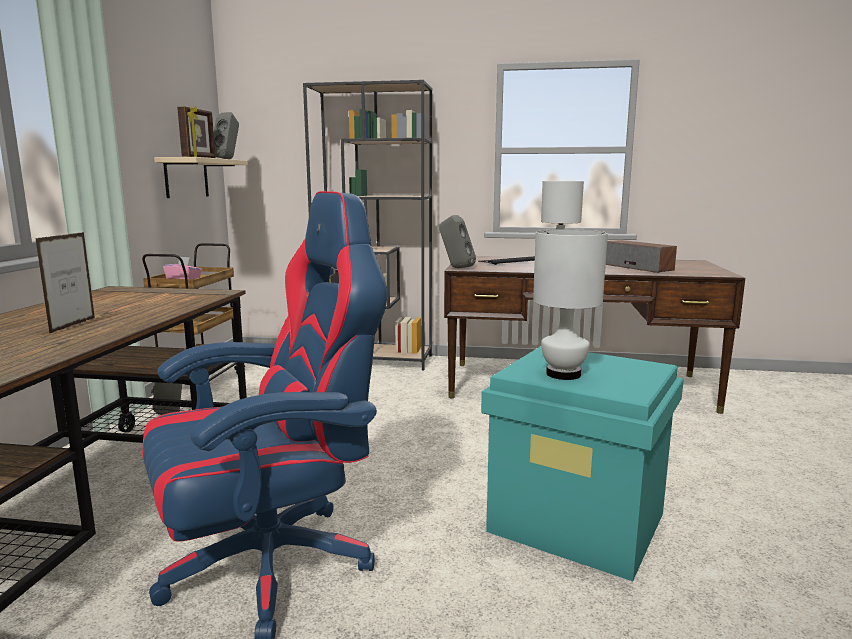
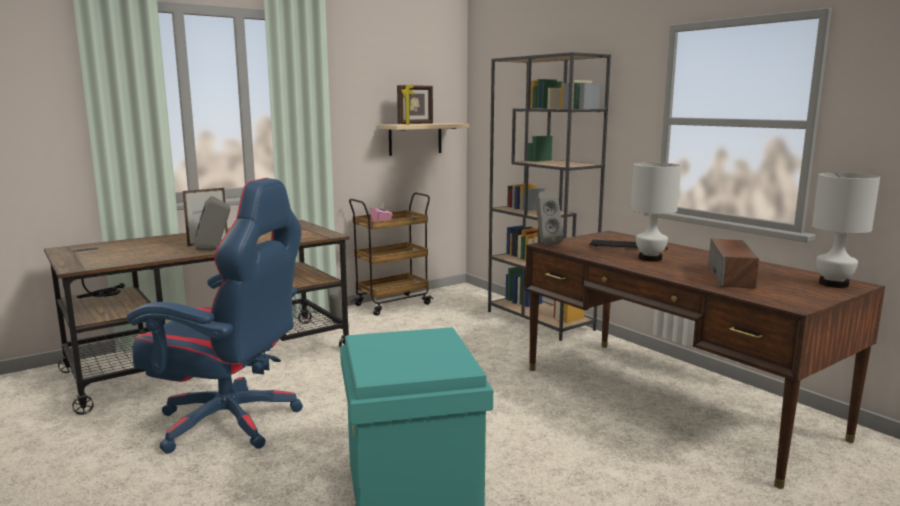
camera: 45 degrees right, 0 degrees up
grey speaker [214,112,239,159] -> grey speaker moved to [192,196,230,251]
white table lamp [533,229,608,380] -> white table lamp moved to [812,173,880,288]

